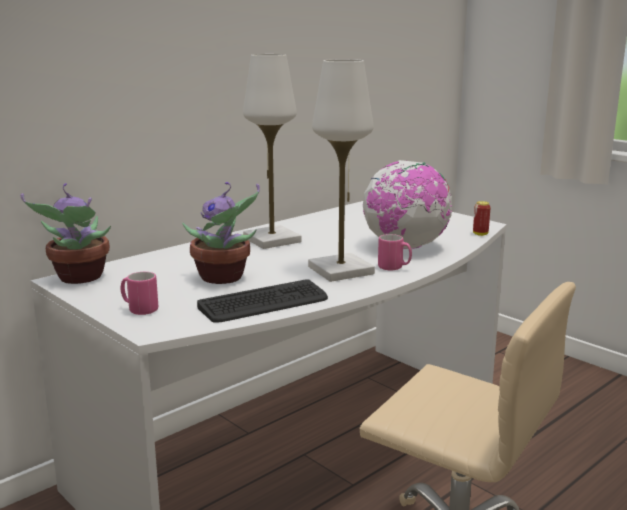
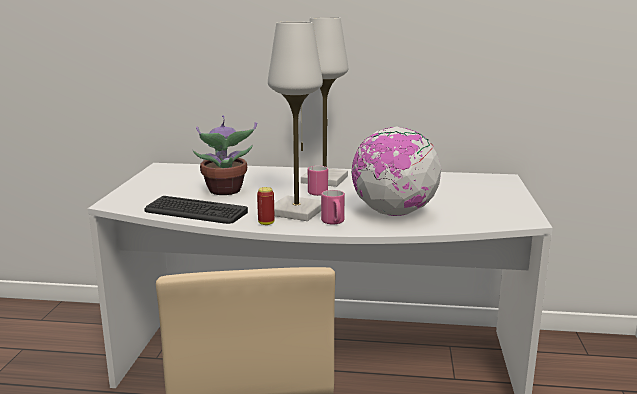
camera: 50 degrees right, 0 degrees up
potted plant [21,183,111,284] -> none
pink mug [121,272,158,315] -> pink mug moved to [308,166,328,196]
can [473,201,491,236] -> can moved to [257,187,274,225]

